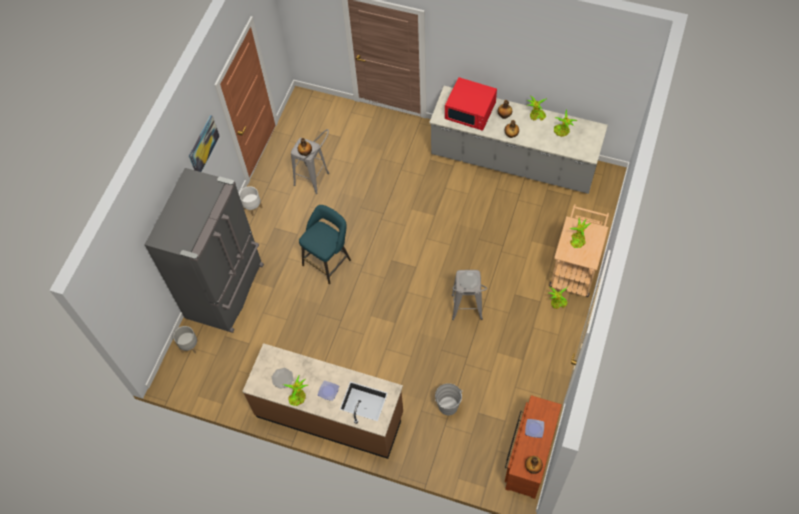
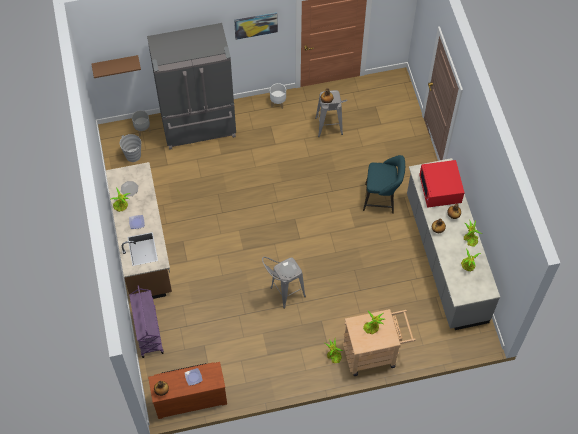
camera: 55 degrees right, 0 degrees up
turquoise stool [299,205,351,284] -> turquoise stool moved to [363,155,405,214]
grey bucket [435,383,463,415] -> grey bucket moved to [120,134,141,162]
none -> brown shelf [91,55,141,78]
none -> purple cart [129,285,164,358]

